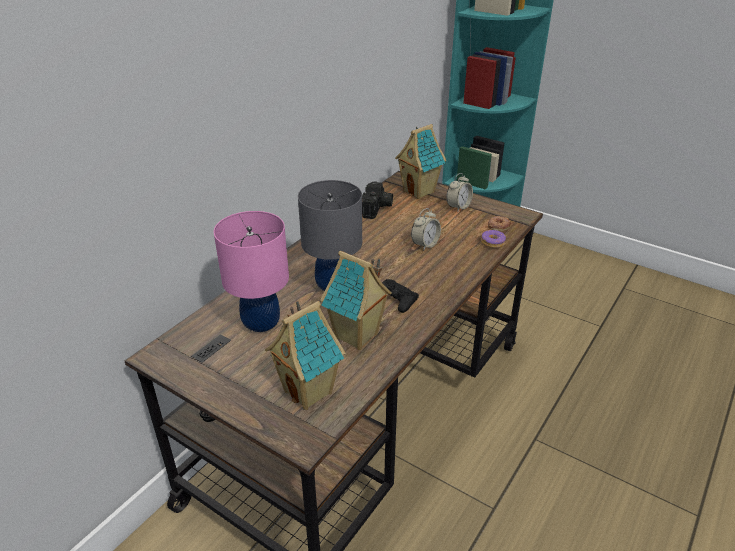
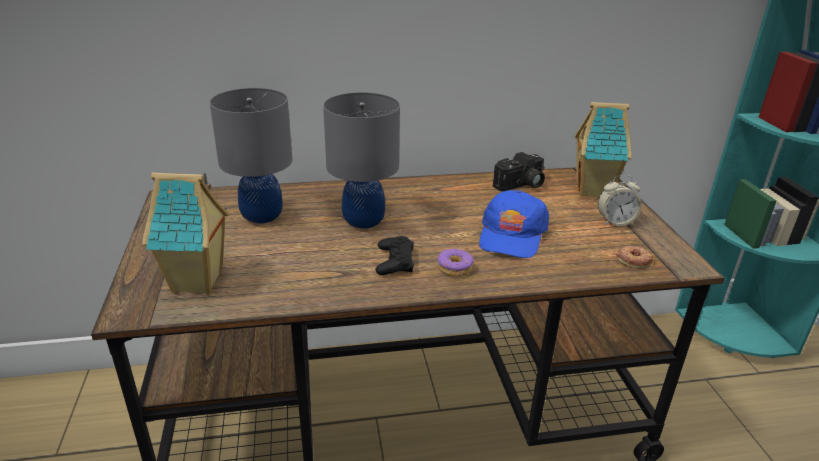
camera: 45 degrees right, 5 degrees down
pink table lamp [214,211,289,332] -> grey table lamp [210,88,292,224]
toy house [320,251,392,350] -> none
alarm clock [411,208,441,251] -> blue cap [479,190,549,258]
donut [481,230,506,248] -> donut moved to [438,249,474,276]

